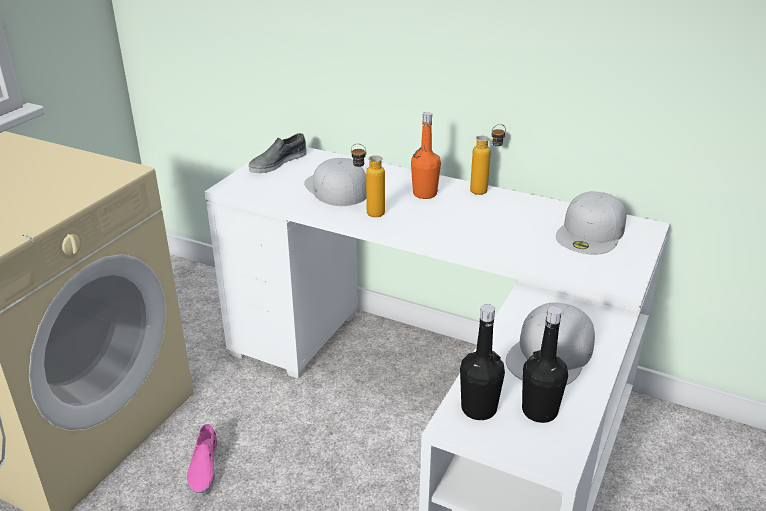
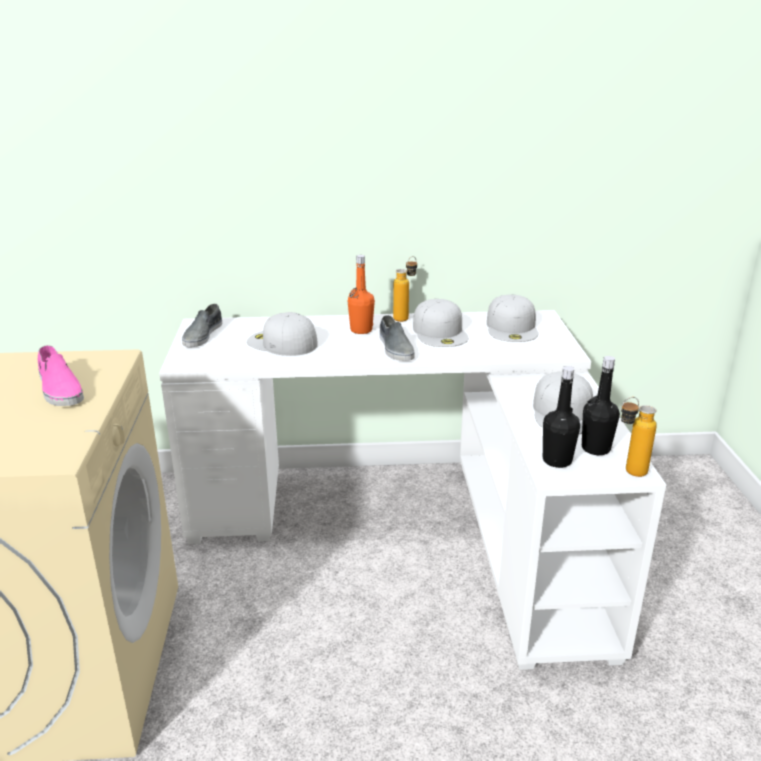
camera: 30 degrees left, 5 degrees down
pink shoe [187,424,218,497] -> pink shoe moved to [37,345,84,406]
bottle [351,143,385,217] -> bottle moved to [621,397,657,477]
none -> grey shoe [380,315,414,361]
none -> white cap [413,299,468,347]

